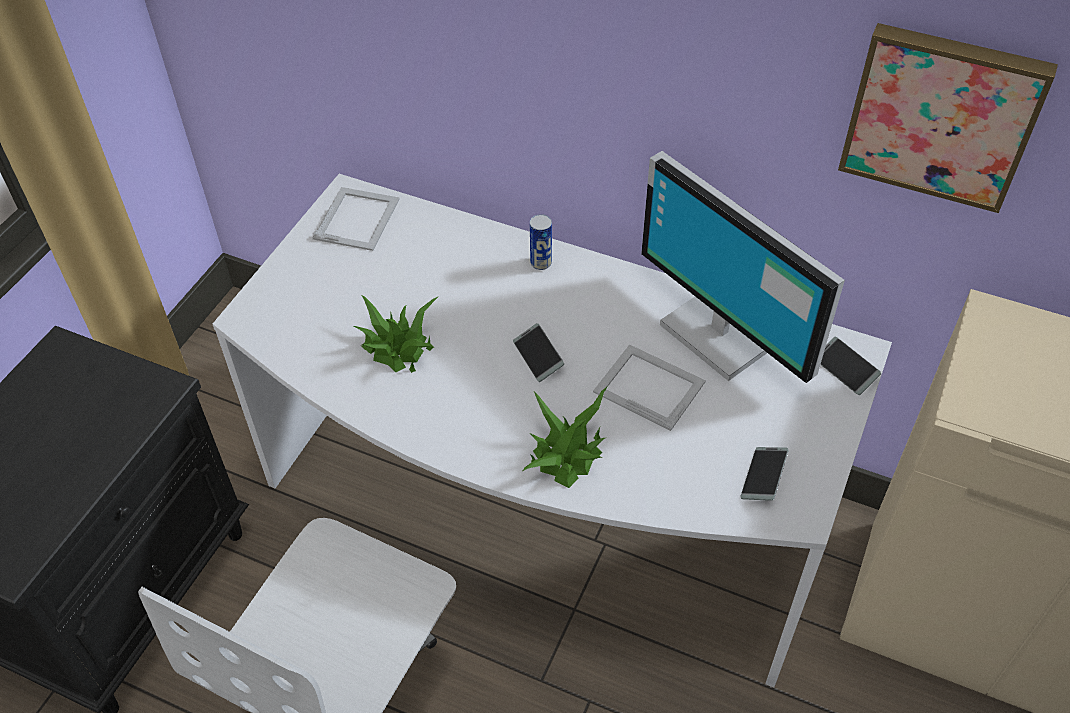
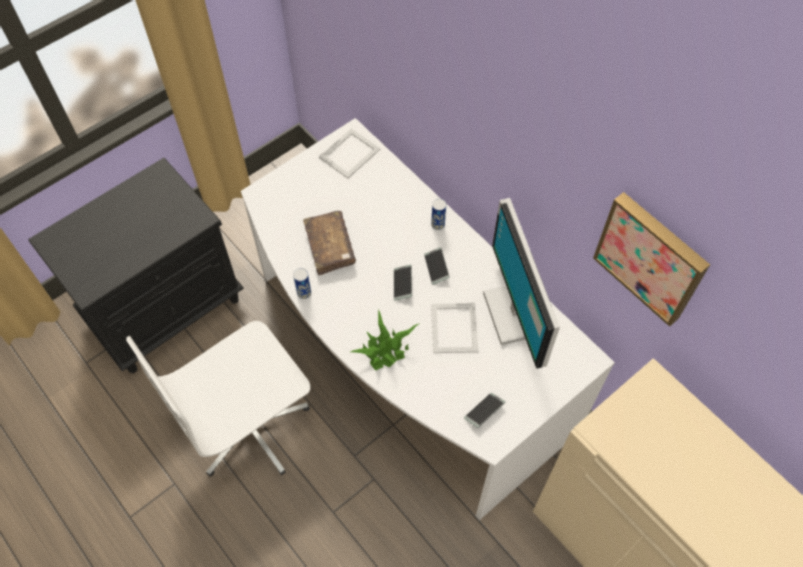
camera: 25 degrees right, 10 degrees up
potted plant [354,295,438,373] -> brown book [303,211,356,275]
picture frame [593,344,706,431] -> picture frame turned 150 degrees counterclockwise [431,302,478,353]
phone [820,337,881,395] -> phone moved to [424,247,450,285]
none -> can [293,268,311,299]

